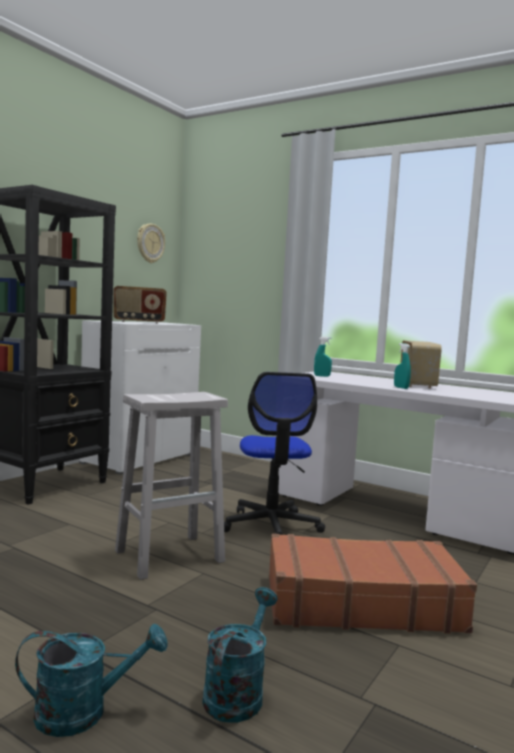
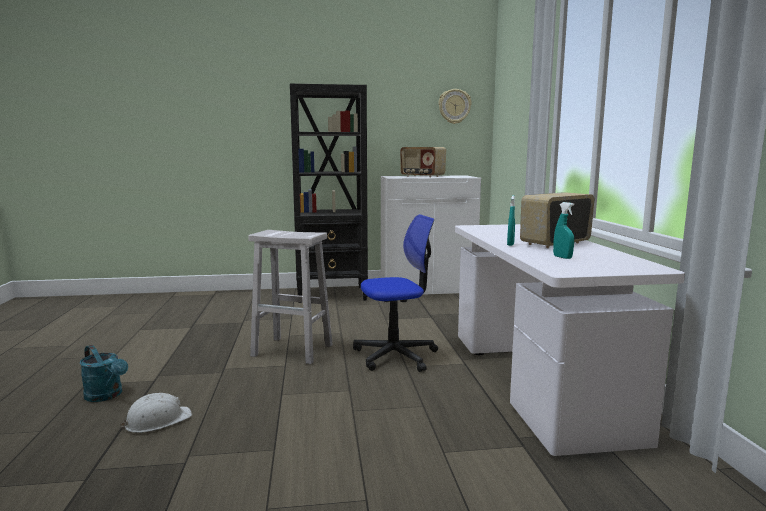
camera: 50 degrees right, 5 degrees up
turquoise watering can [202,587,278,723] -> white hard hat [120,393,192,433]
office chair [224,372,325,535] -> office chair turned 150 degrees counterclockwise [353,214,438,372]
brown suitcase [269,534,477,634] -> none
turquoise spray bottle [314,337,332,377] -> turquoise spray bottle moved to [553,202,574,259]

